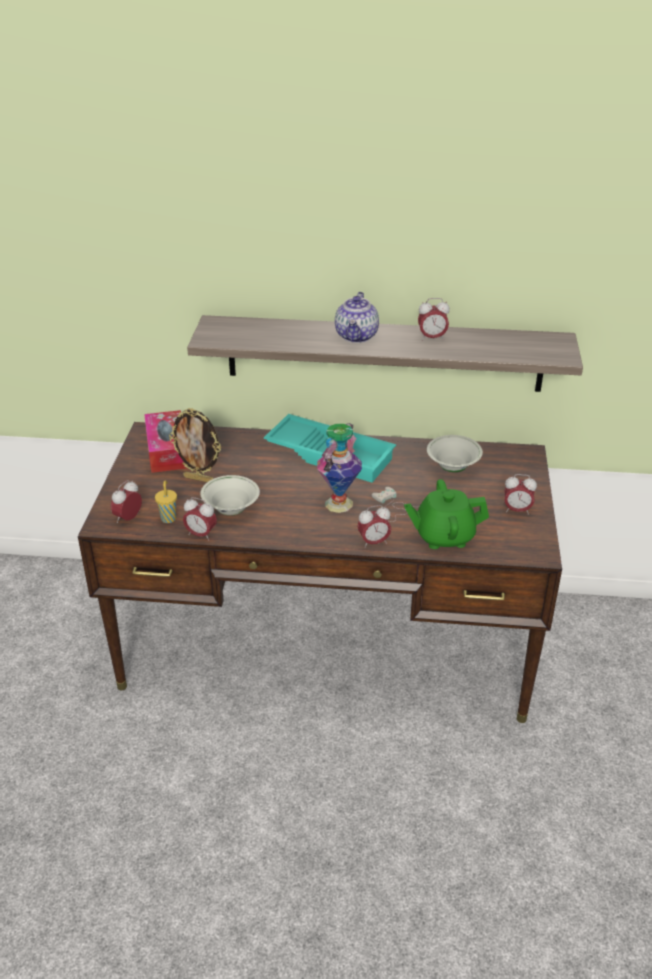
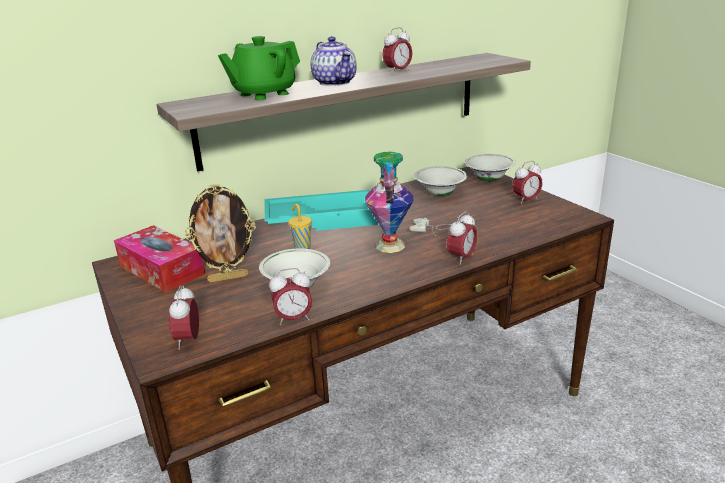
camera: 35 degrees left, 10 degrees down
yellow cup [155,480,177,523] -> yellow cup moved to [289,204,312,249]
green teapot [404,479,489,549] -> green teapot moved to [218,36,300,100]
none -> white bowl [465,154,516,181]

